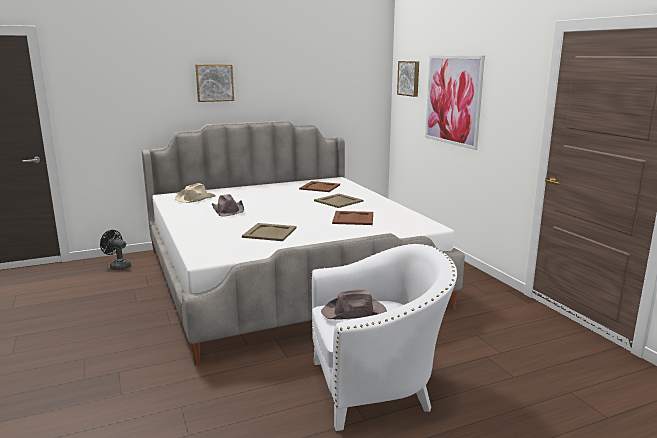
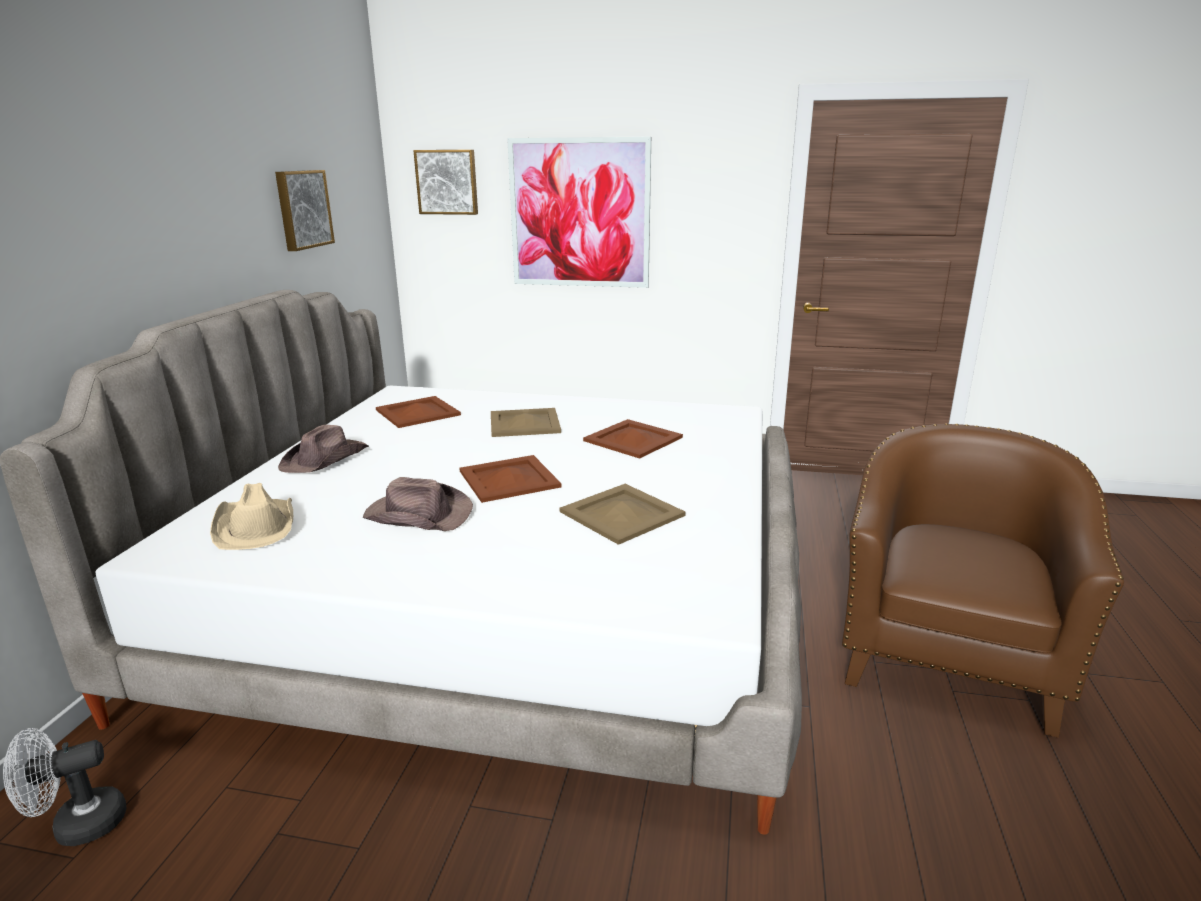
camera: 55 degrees left, 5 degrees up
black fan [100,230,131,270] -> white fan [3,728,126,846]
picture [195,64,234,102] -> picture moved to [275,170,335,251]
white armchair [311,243,457,431] -> brown armchair [842,424,1124,738]
brown hat [321,289,387,320] -> brown hat moved to [278,425,369,473]
none -> brown tray [459,455,562,503]

